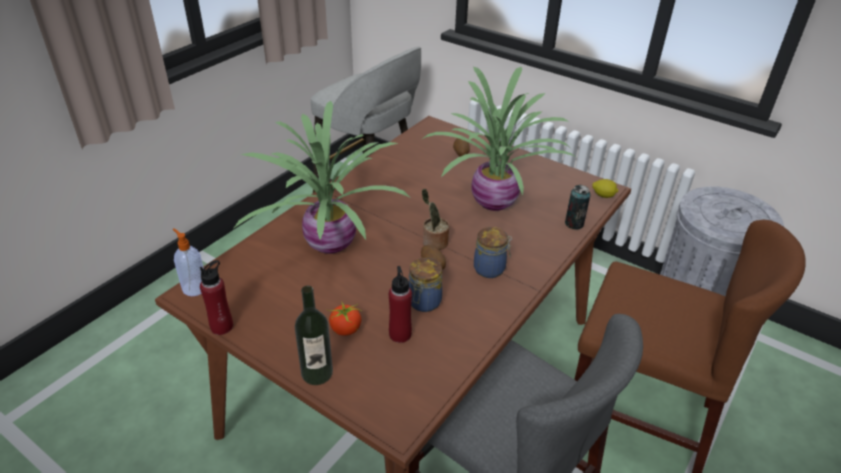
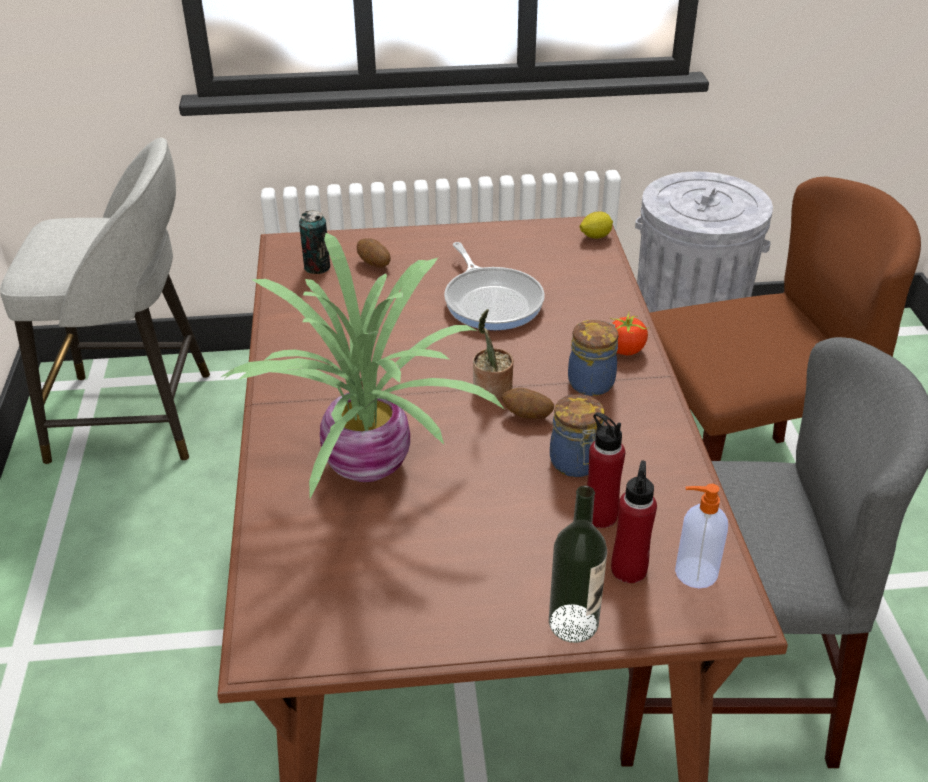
camera: 40 degrees left, 0 degrees up
soap dispenser [173,229,204,296] -> soap dispenser moved to [675,484,728,588]
red bottle [200,260,233,335] -> red bottle moved to [611,460,657,583]
tomato [326,301,361,336] -> tomato moved to [611,312,648,355]
potted plant [421,67,576,211] -> frying pan [444,242,545,330]
can [565,185,590,229] -> can moved to [299,210,330,274]

